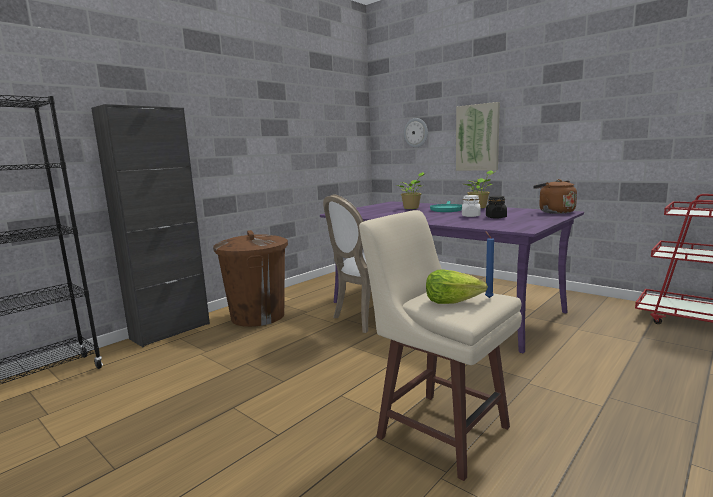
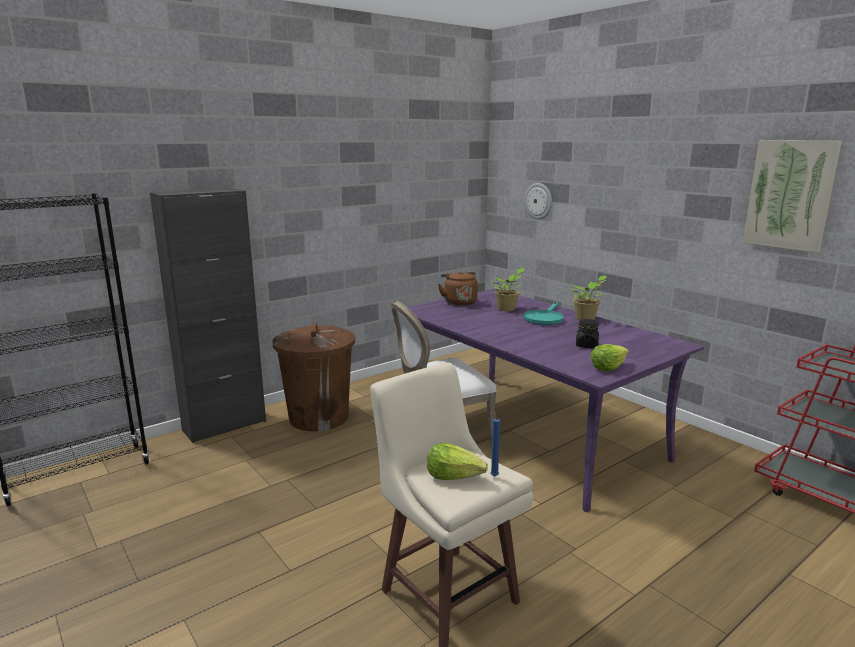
camera: 10 degrees right, 5 degrees up
picture [456,102,500,171] -> picture moved to [743,140,842,253]
white jar [462,195,480,217] -> none
brown kettle [533,179,577,214] -> brown kettle moved to [438,271,478,306]
none -> lettuce [590,344,629,371]

